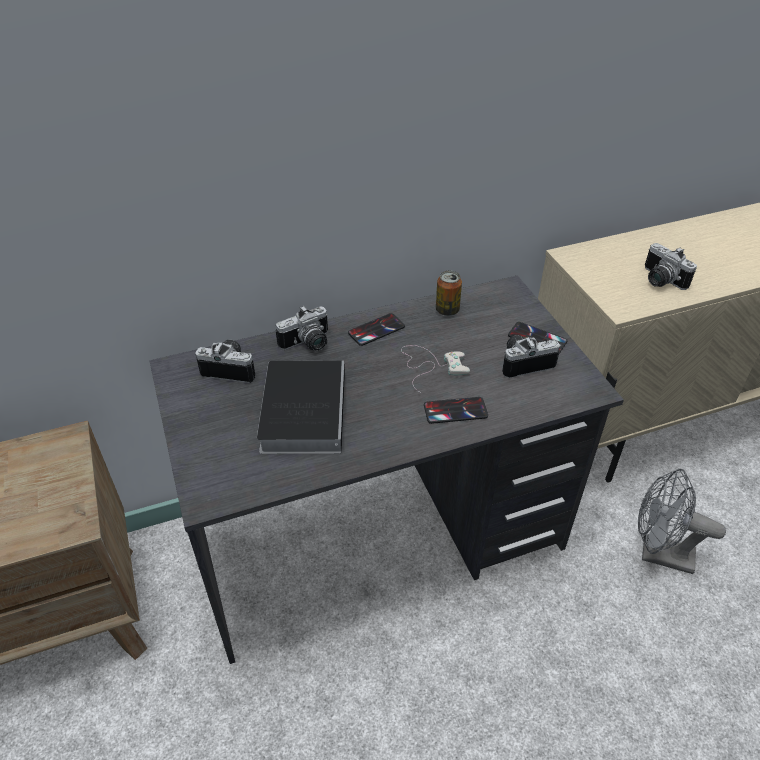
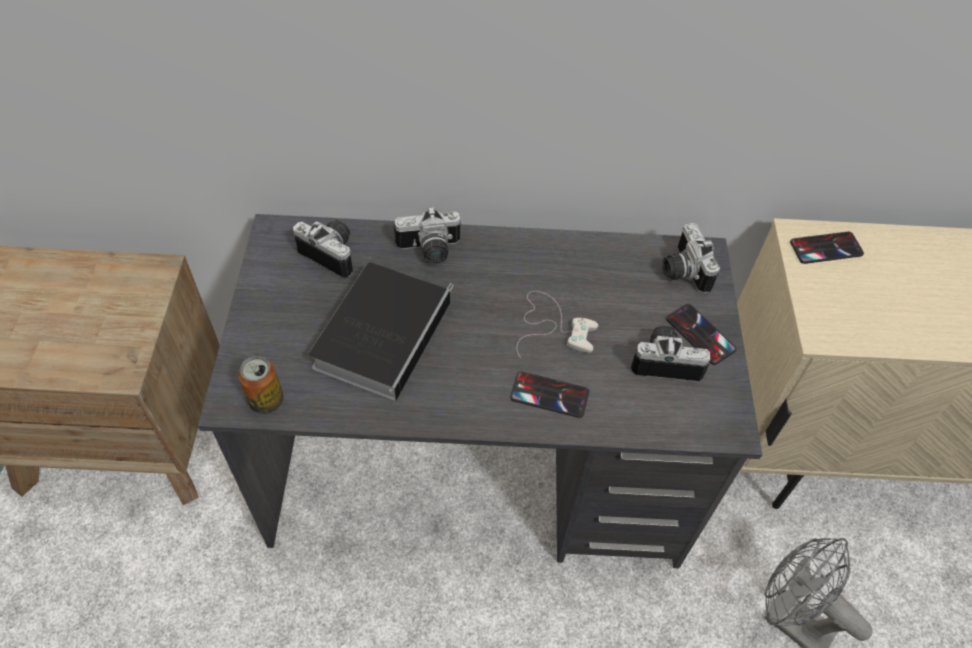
camera: 20 degrees right, 10 degrees up
phone [348,313,405,346] -> phone moved to [790,232,864,264]
can [436,270,462,316] -> can moved to [238,356,283,414]
camera [645,243,697,290] -> camera moved to [662,223,720,293]

